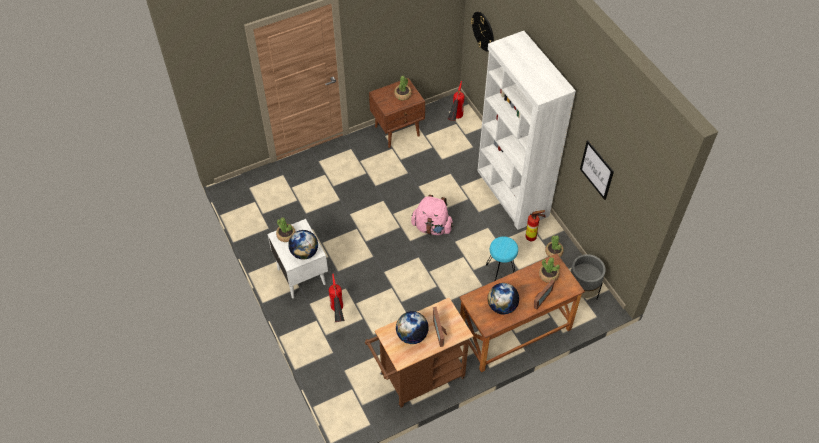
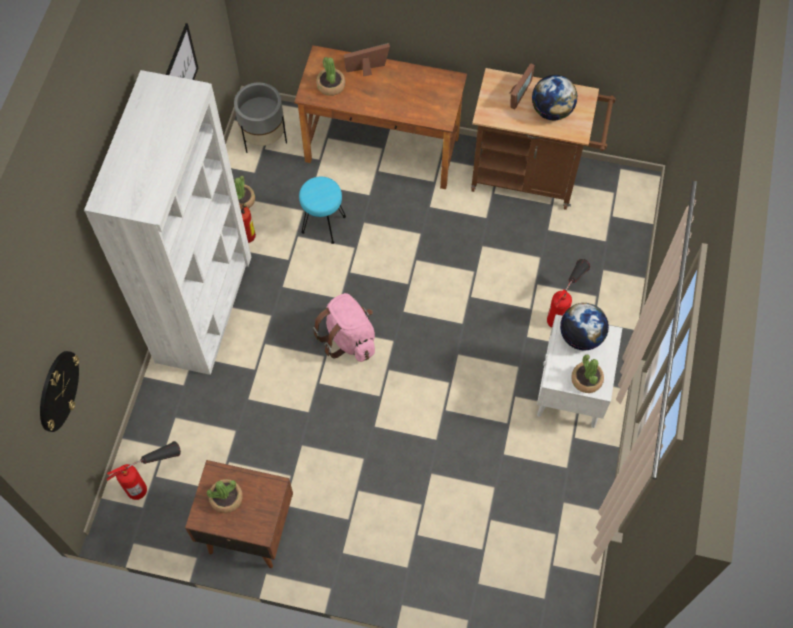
camera: 140 degrees left, 10 degrees up
globe [488,283,519,315] -> none

